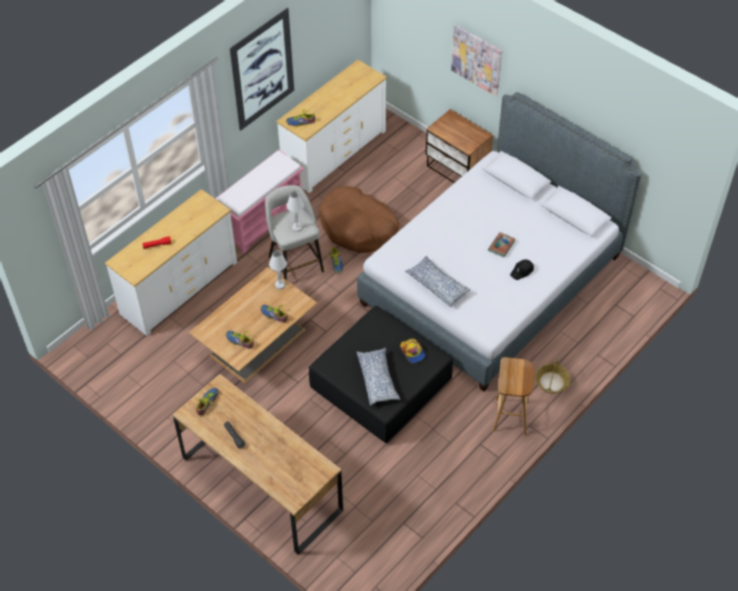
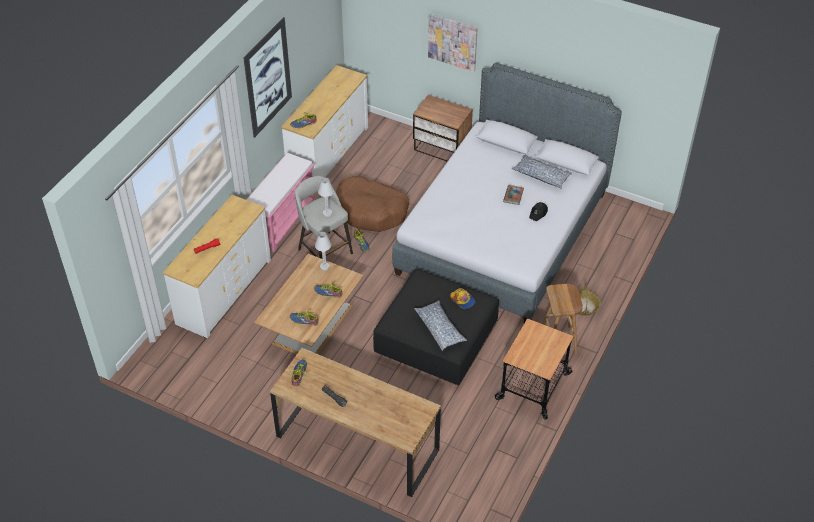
camera: 15 degrees left, 5 degrees down
pillow [405,256,471,307] -> pillow moved to [512,155,572,189]
none -> cart [495,318,574,420]

